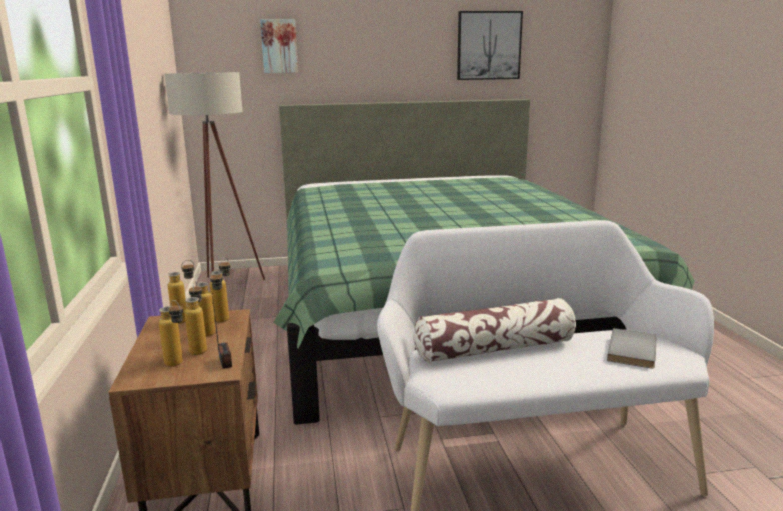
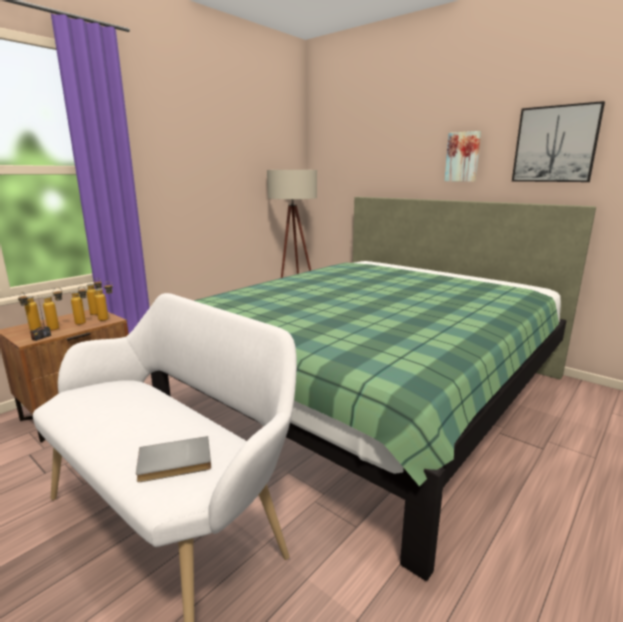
camera: 50 degrees right, 0 degrees up
picture [260,19,298,73] -> picture moved to [444,131,481,182]
pillow [413,298,576,363] -> none

